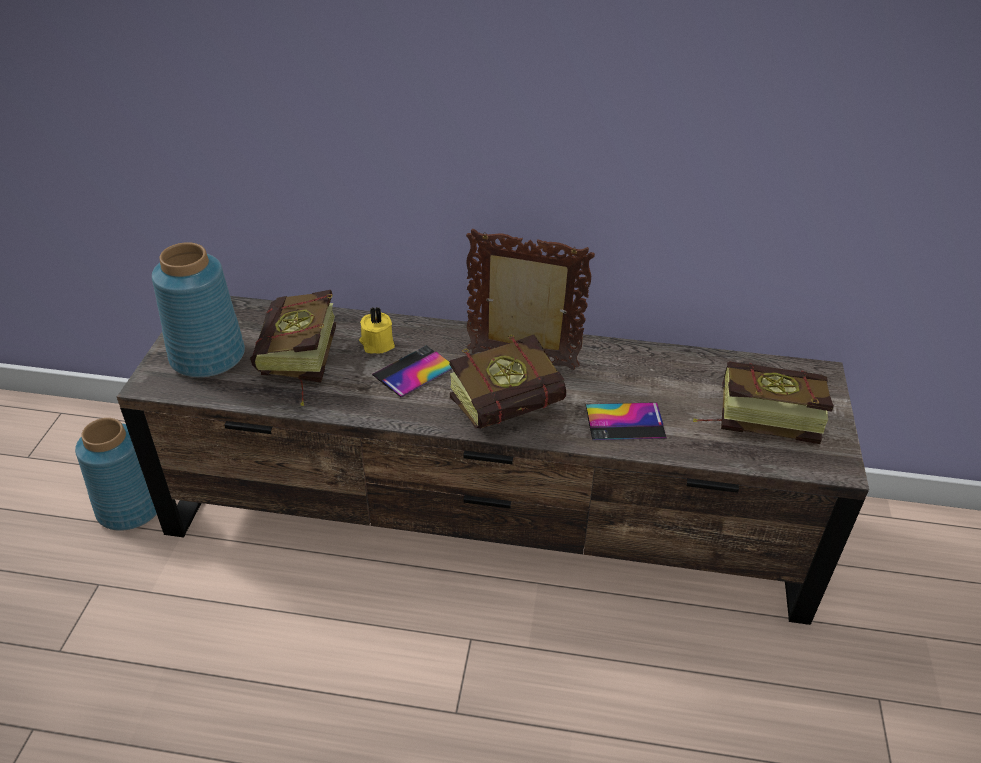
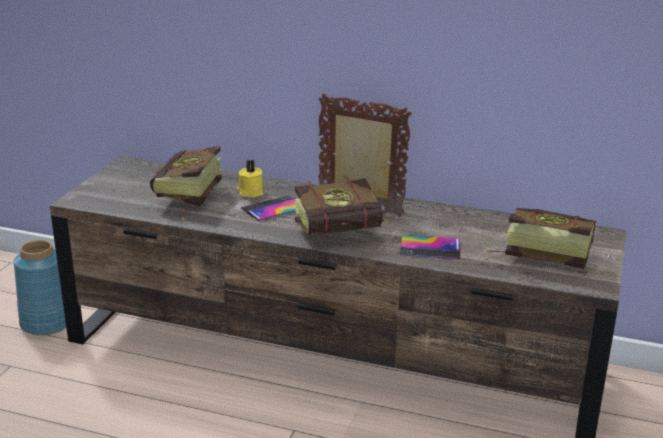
camera: 10 degrees right, 15 degrees down
blue vase [152,242,245,378] -> none

